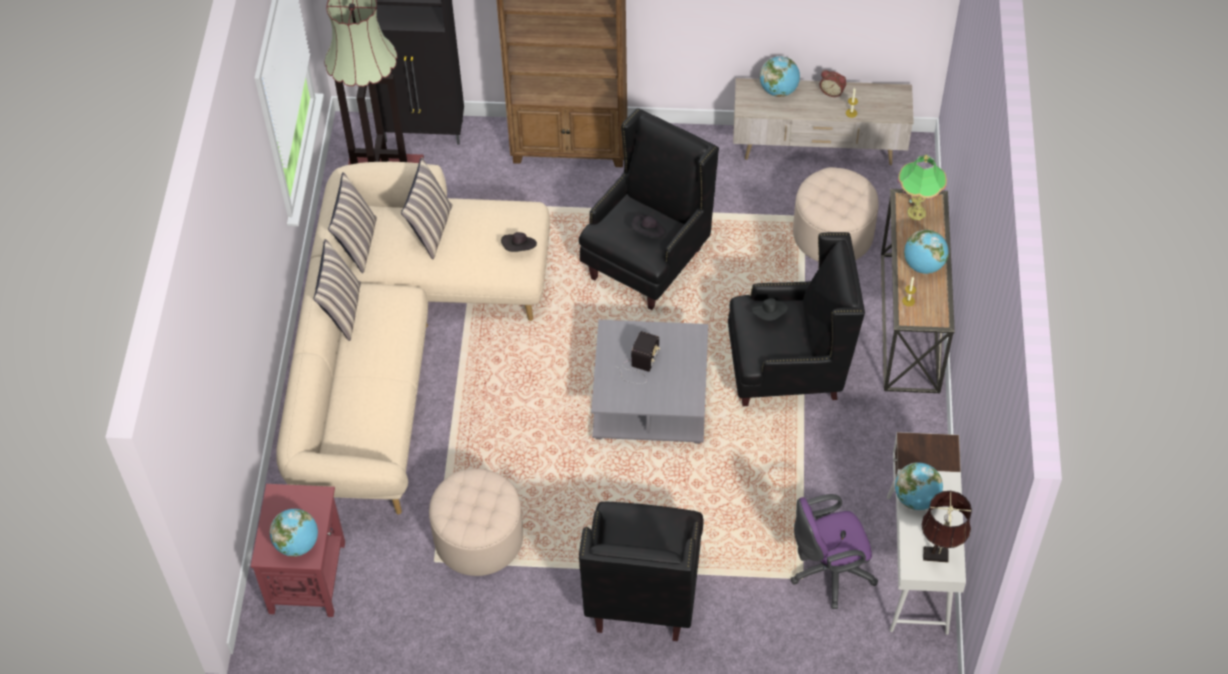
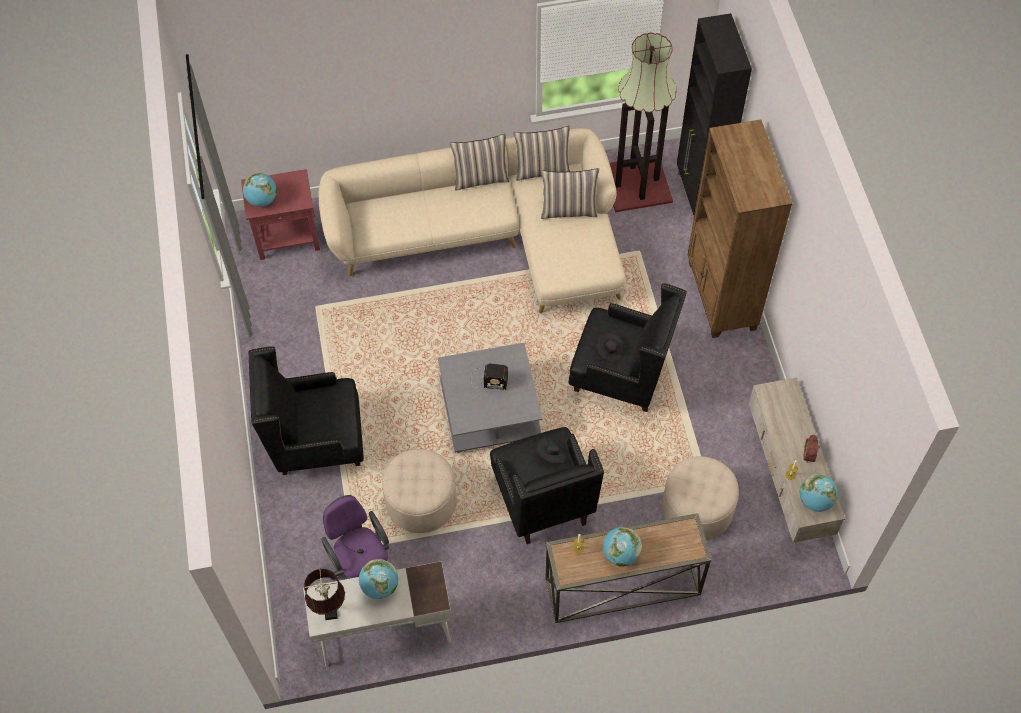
camera: 75 degrees right, 5 degrees up
beige ottoman [429,469,523,576] -> beige ottoman moved to [382,449,457,533]
black hat [501,232,537,252] -> none
globe [760,56,800,97] -> globe moved to [800,474,838,512]
table lamp [898,155,947,220] -> none

